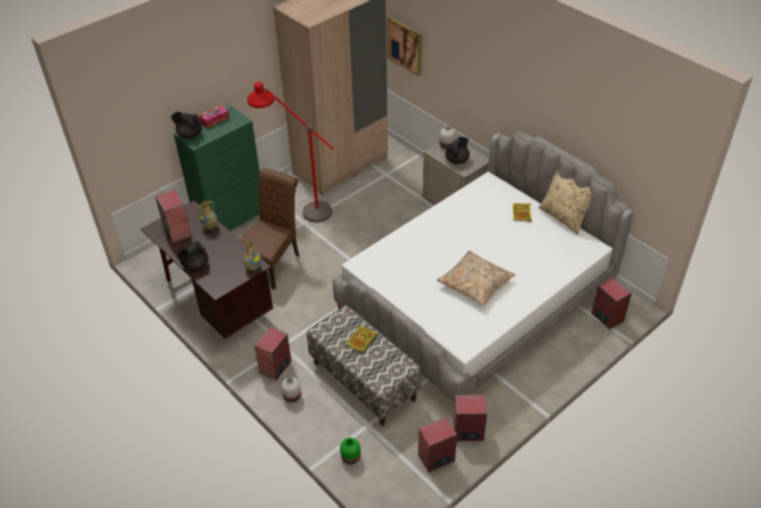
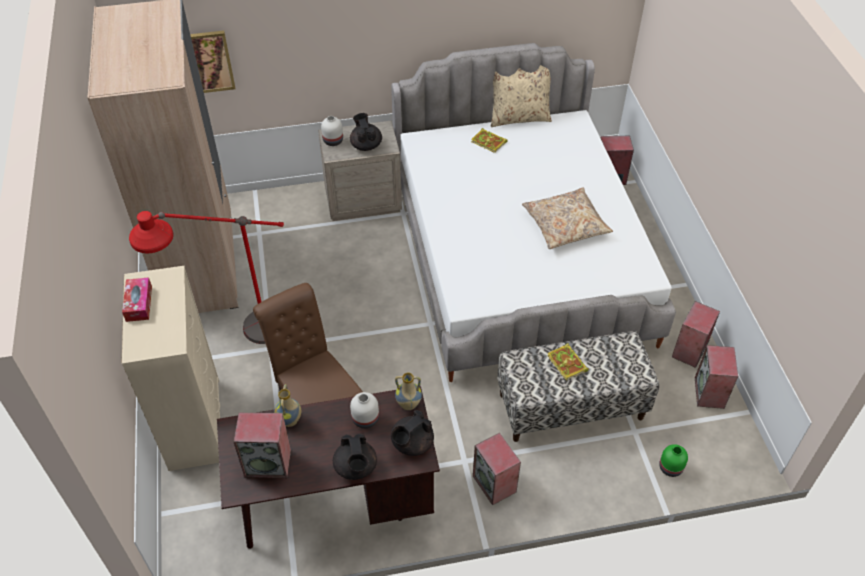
camera: 60 degrees left, 5 degrees up
black teapot [171,112,202,138] -> black teapot moved to [391,410,434,456]
green dresser [173,106,260,231] -> beige dresser [122,266,220,471]
white vase [281,377,301,402] -> white vase moved to [350,392,379,429]

